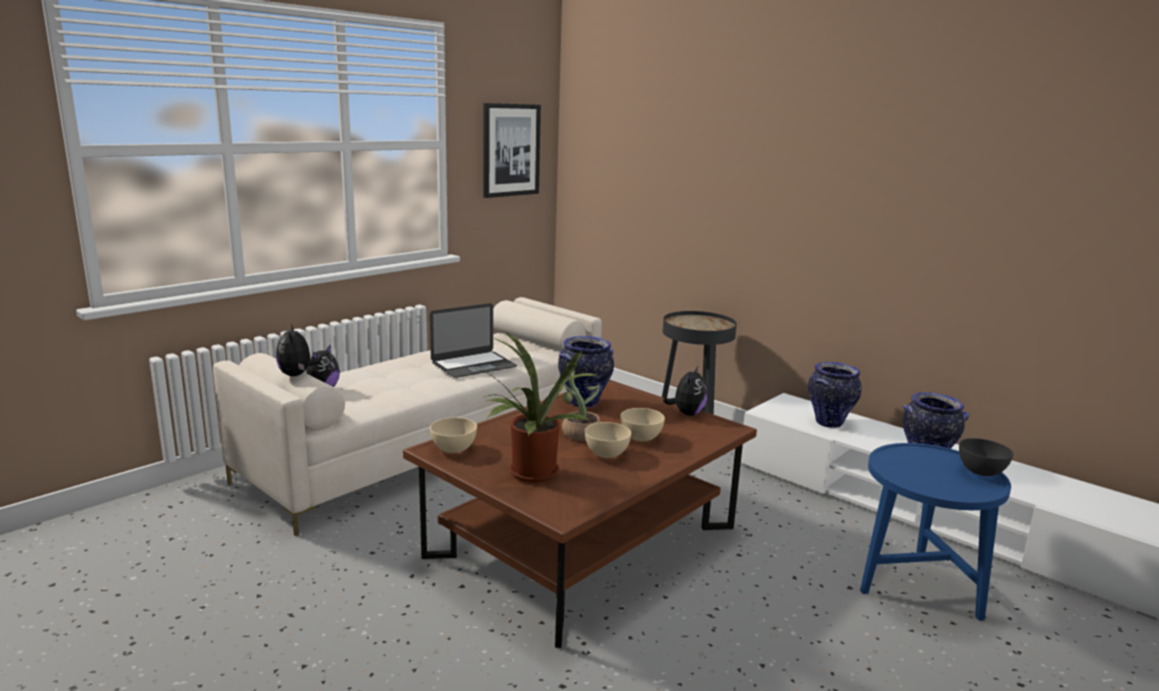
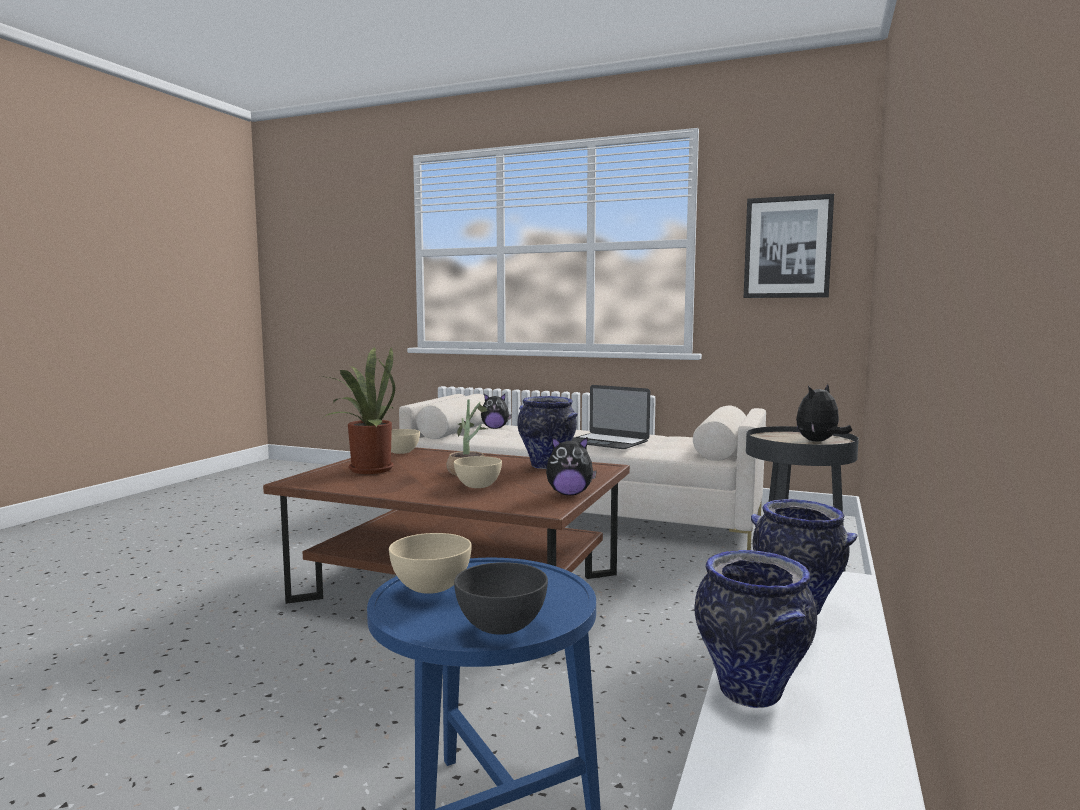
camera: 70 degrees right, 10 degrees down
plush toy [276,324,322,376] -> plush toy moved to [796,384,852,442]
beige bowl [585,422,631,458] -> beige bowl moved to [389,533,472,594]

